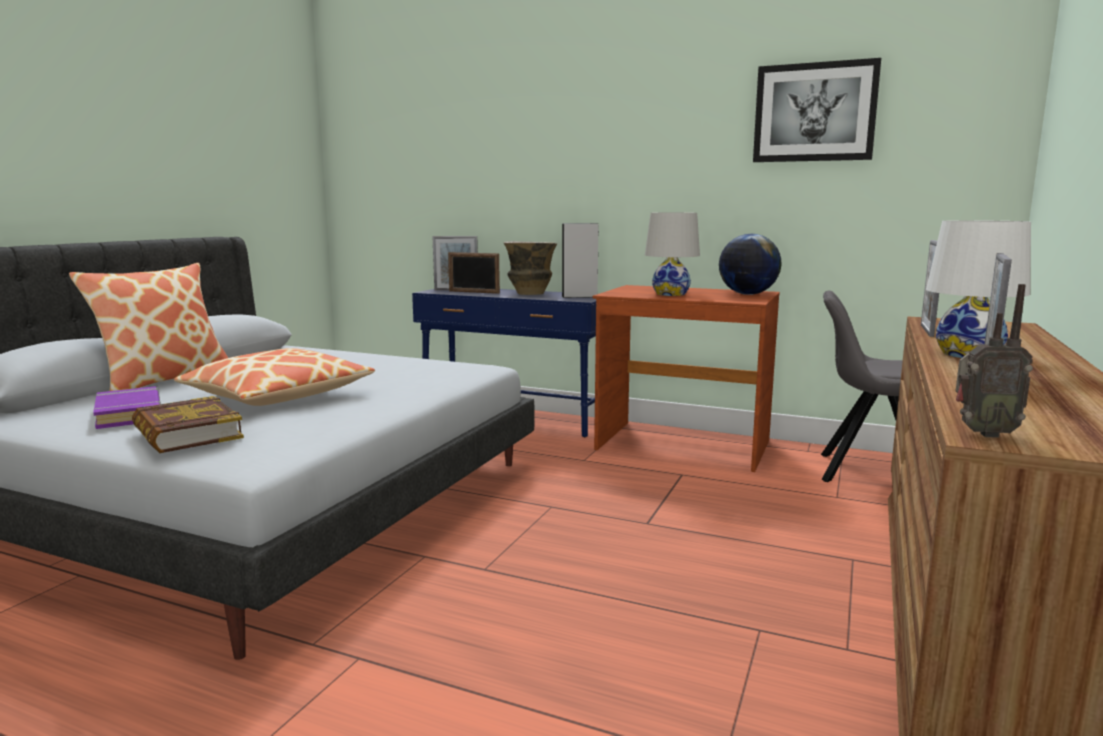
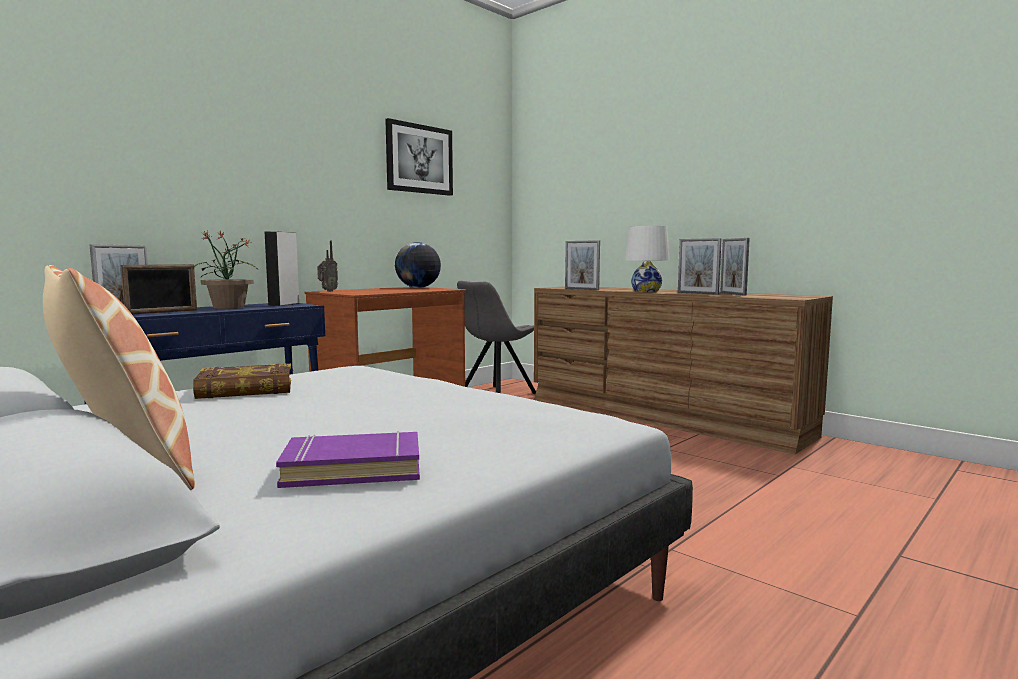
camera: 70 degrees left, 5 degrees down
book [132,396,244,453] -> book moved to [193,364,291,399]
pillow [174,348,375,406] -> none
vase [503,241,557,295] -> potted plant [194,231,257,309]
white table lamp [645,212,700,296] -> none
radio [956,284,1033,438] -> radio moved to [317,240,338,292]
none -> picture frame [720,238,750,296]

